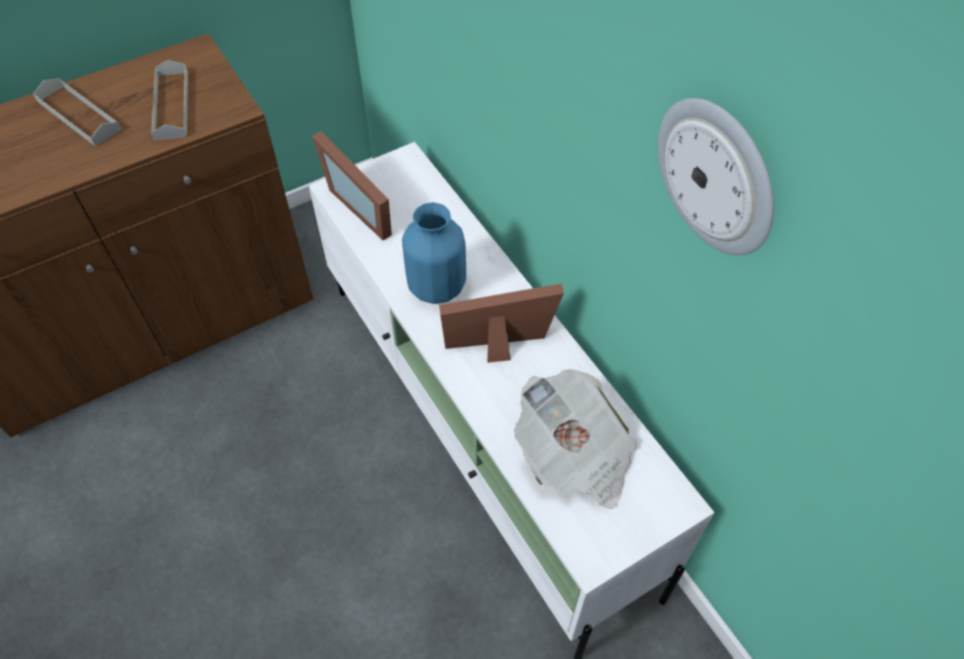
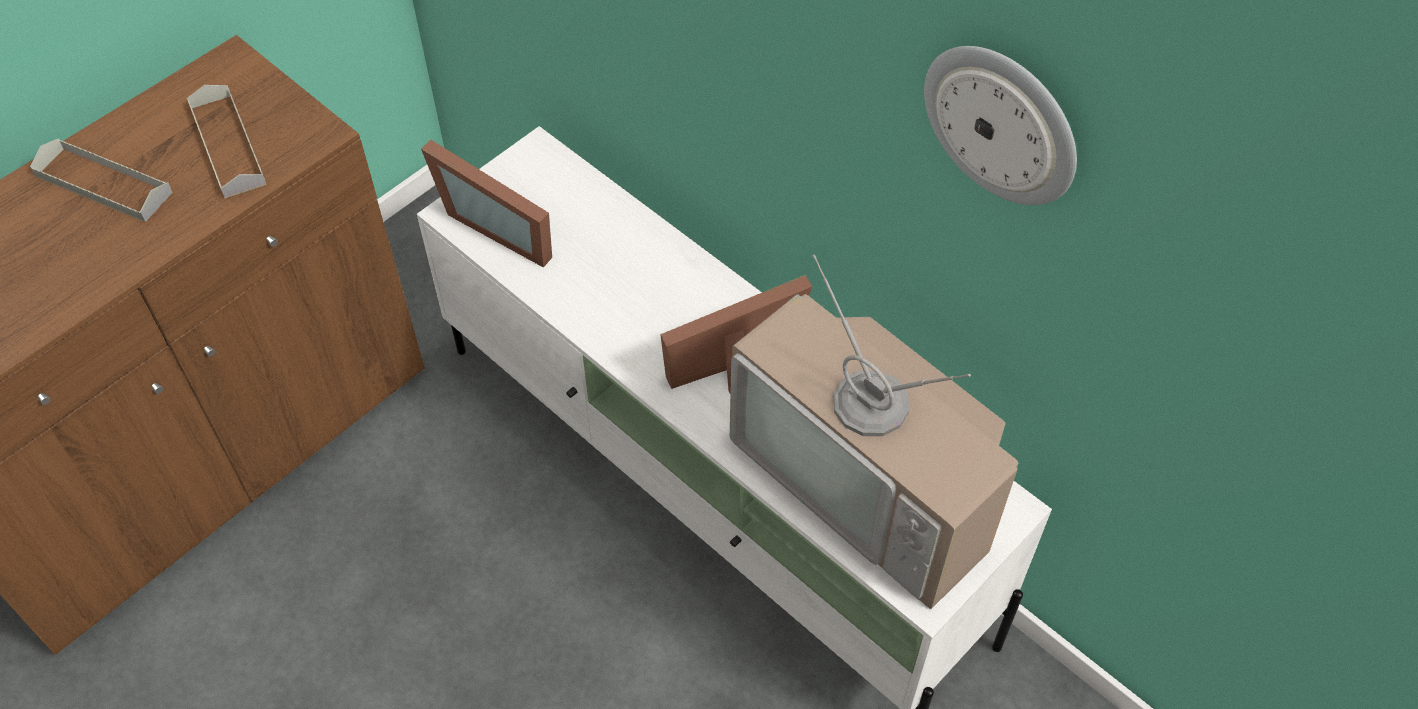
camera: 15 degrees left, 0 degrees up
blue vase [402,202,466,304] -> none
newspaper [514,369,637,509] -> television [730,254,1018,609]

